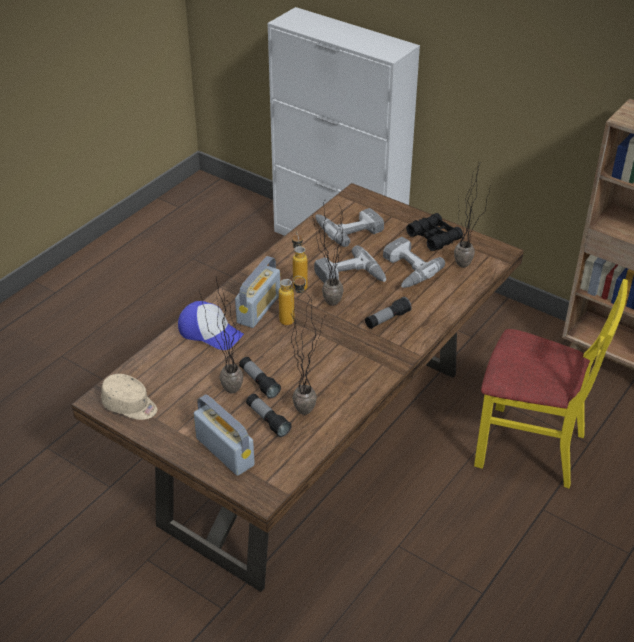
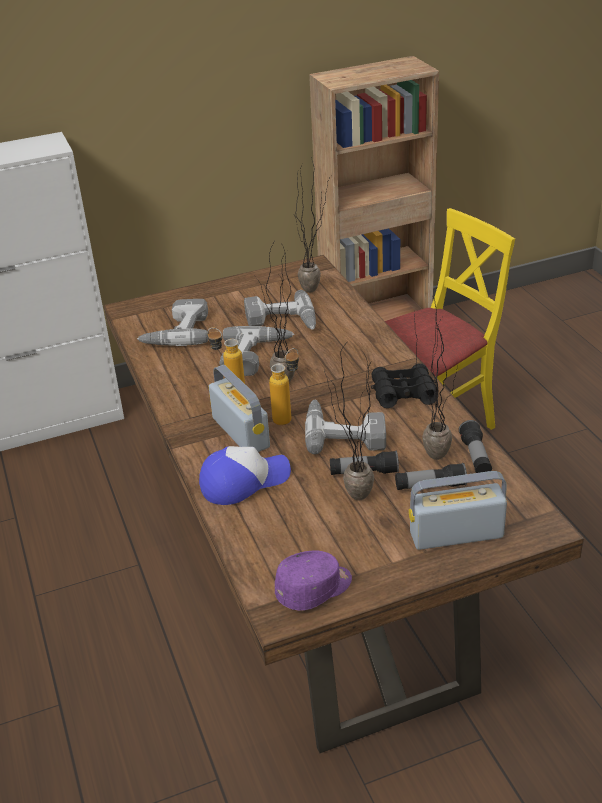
camera: 55 degrees left, 5 degrees down
beige cap [101,374,157,420] -> purple cap [275,551,352,611]
flashlight [365,297,412,329] -> flashlight moved to [459,420,492,473]
black binoculars [406,213,463,251] -> black binoculars moved to [371,363,437,408]
none -> power drill [305,400,386,454]

